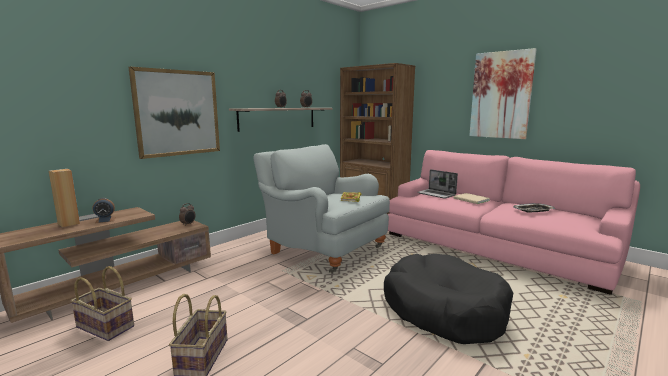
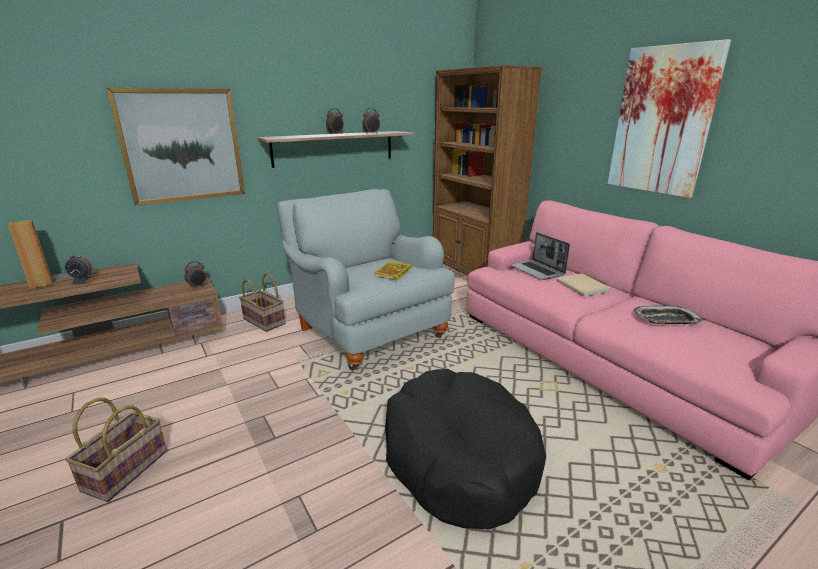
camera: 15 degrees right, 10 degrees up
basket [71,266,134,341] -> basket moved to [239,273,285,332]

